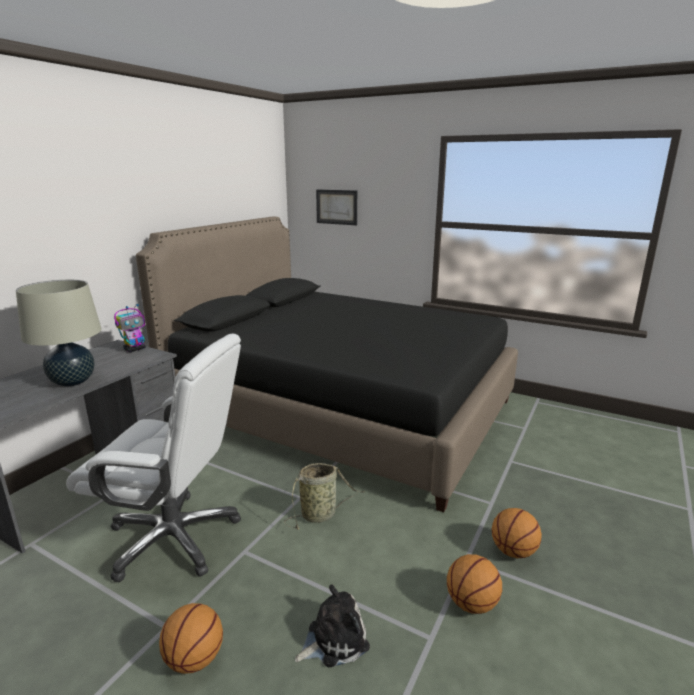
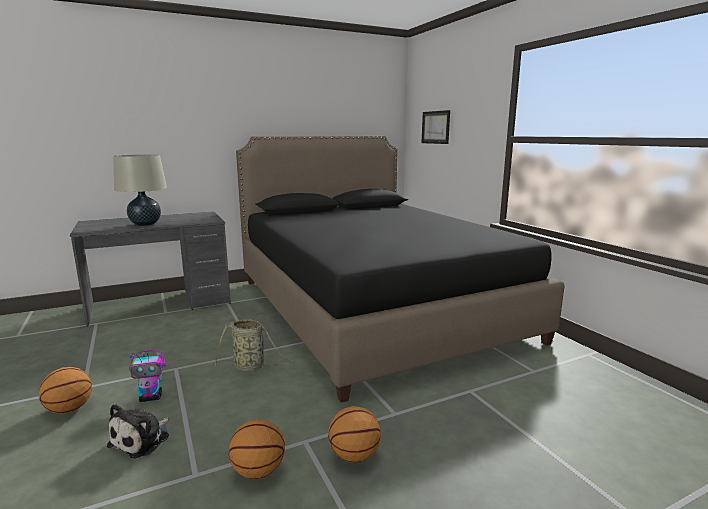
camera: 35 degrees right, 5 degrees down
white office chair [66,334,241,582] -> none
toy robot [114,304,146,352] -> toy robot moved to [129,350,166,402]
plush toy [295,584,370,667] -> plush toy turned 105 degrees clockwise [107,404,169,458]

